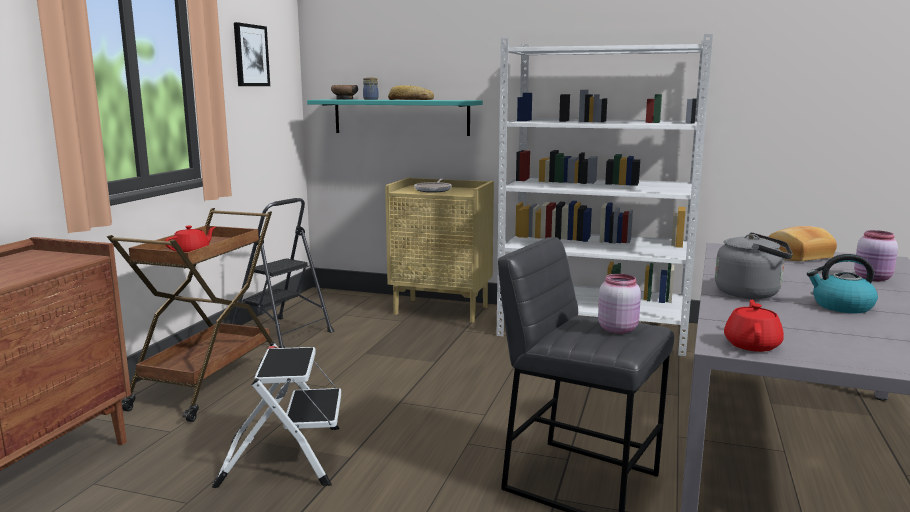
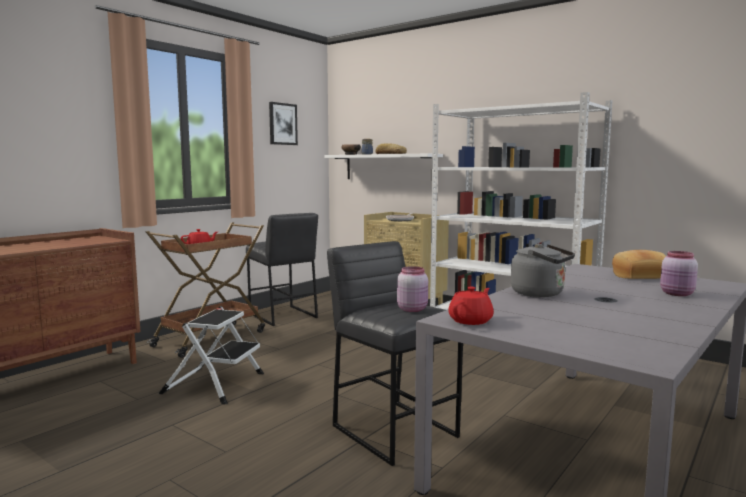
camera: 20 degrees right, 5 degrees down
black step ladder [232,198,334,348] -> grey stool [246,213,318,326]
turquoise shelf [307,99,483,136] -> white shelf [325,153,443,179]
kettle [807,254,878,313] -> none

